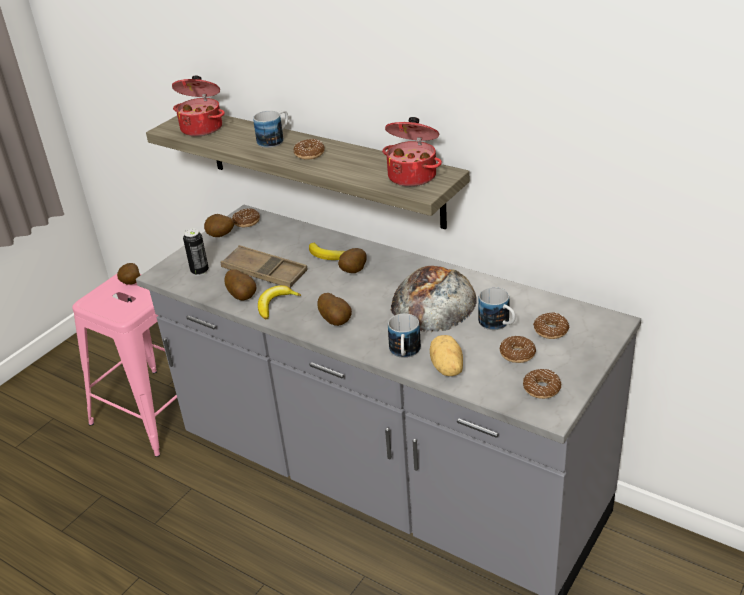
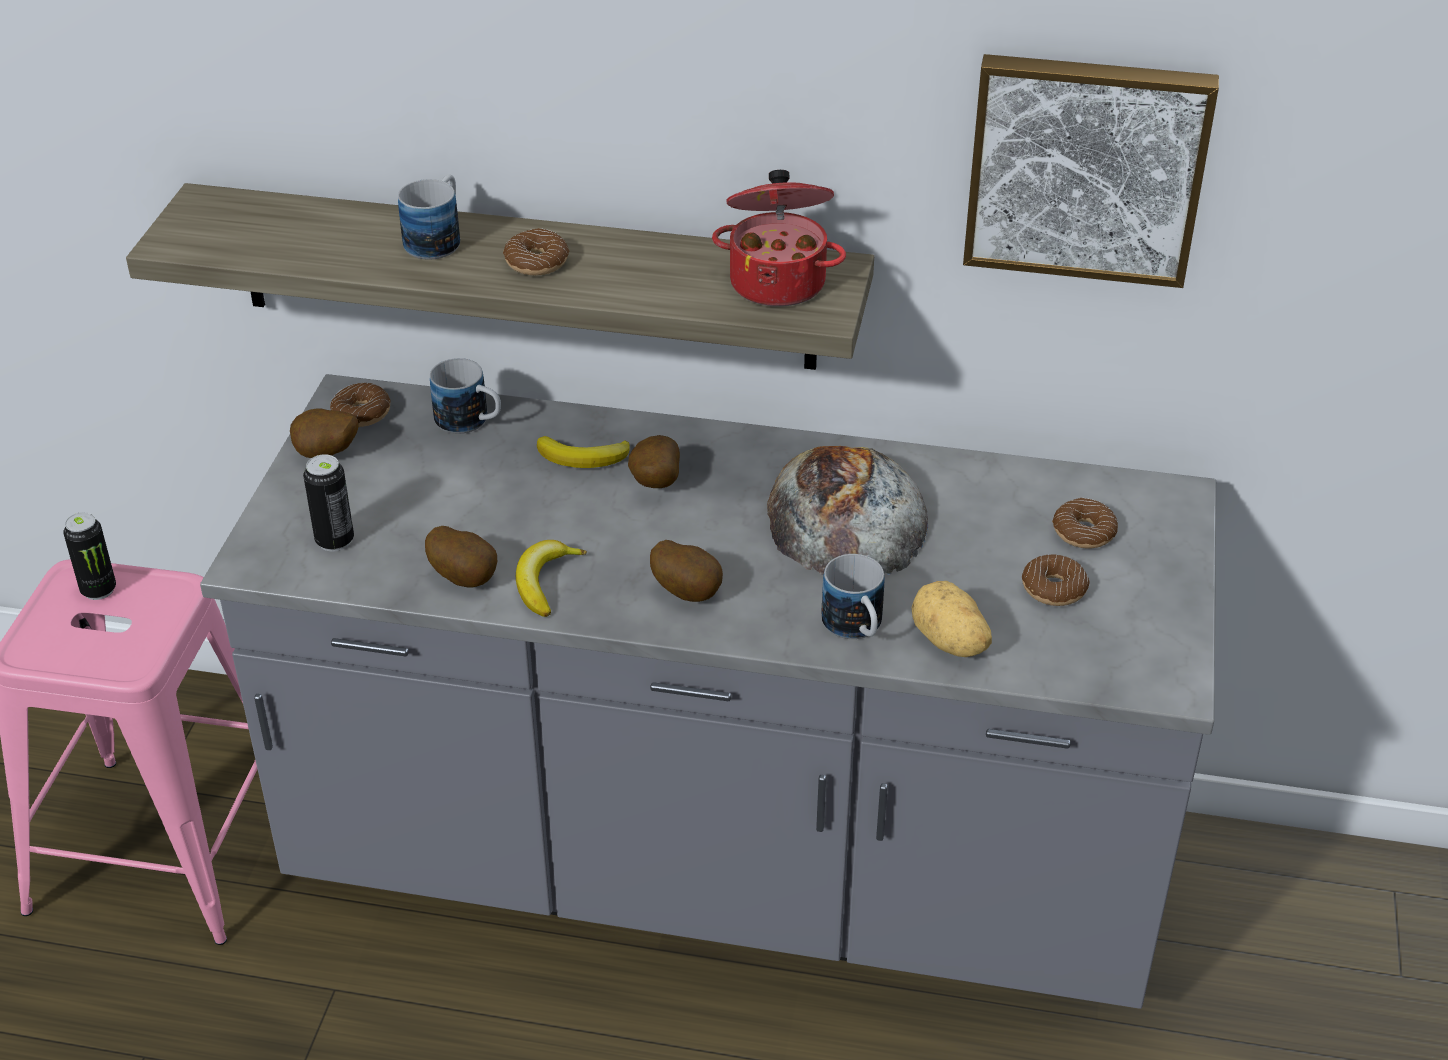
camera: 25 degrees left, 5 degrees up
potato [117,263,140,285] -> can [63,512,116,600]
cooking pot [172,75,225,136] -> none
brown tray [221,245,307,288] -> none
mug [478,287,516,330] -> mug moved to [430,358,501,434]
donut [523,369,561,399] -> none
none -> picture [963,54,1219,288]

